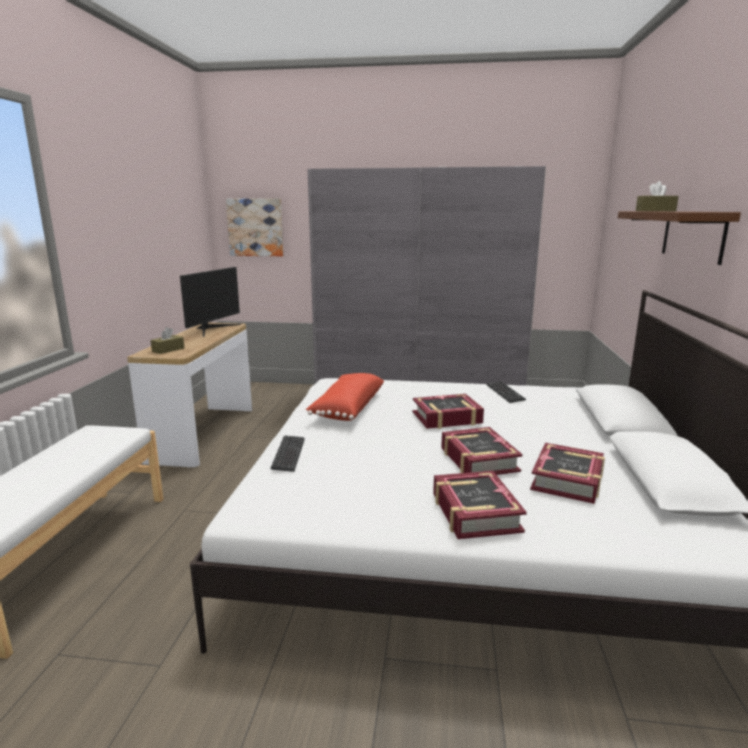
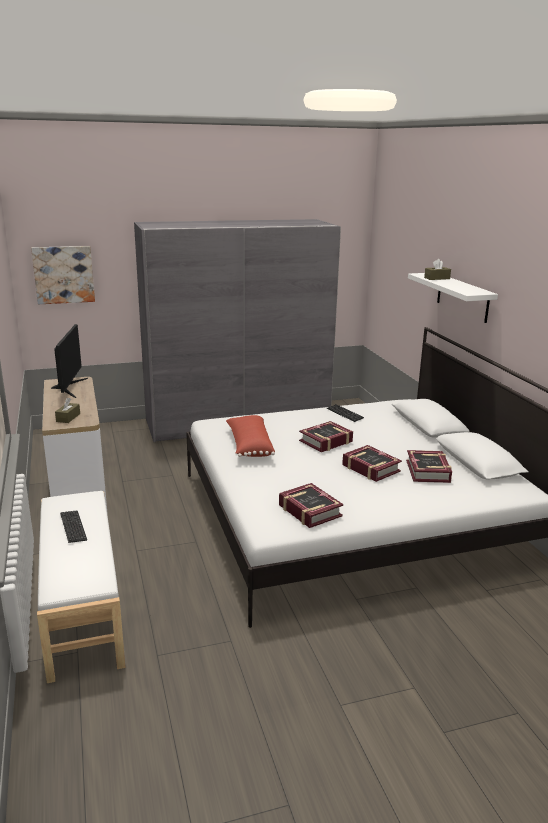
camera: 25 degrees left, 5 degrees up
keyboard [270,435,305,472] -> keyboard moved to [60,511,87,543]
book [433,471,527,539] -> book moved to [279,483,343,528]
brown shelf [618,211,741,265] -> white shelf [408,273,498,323]

